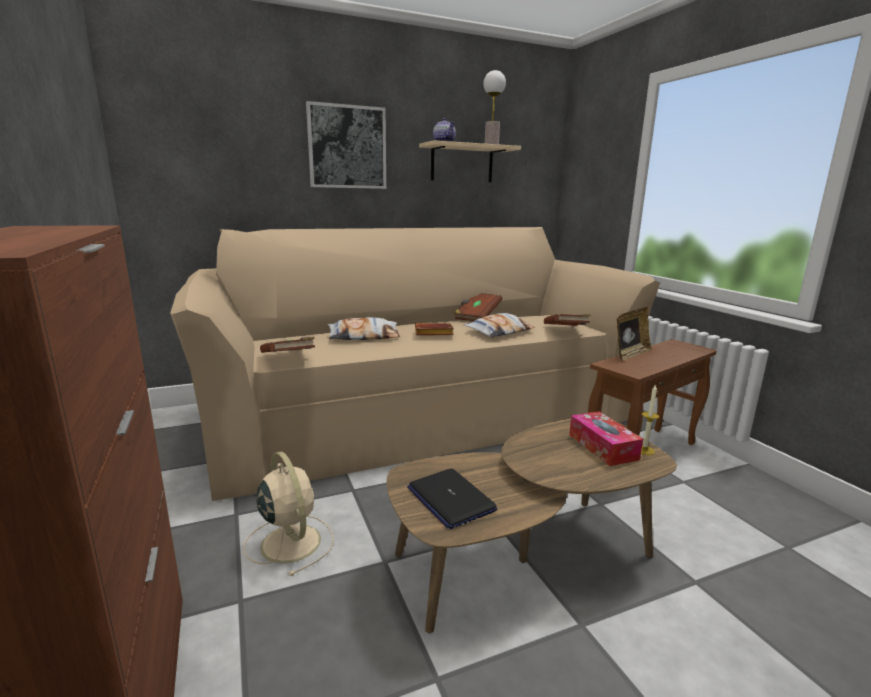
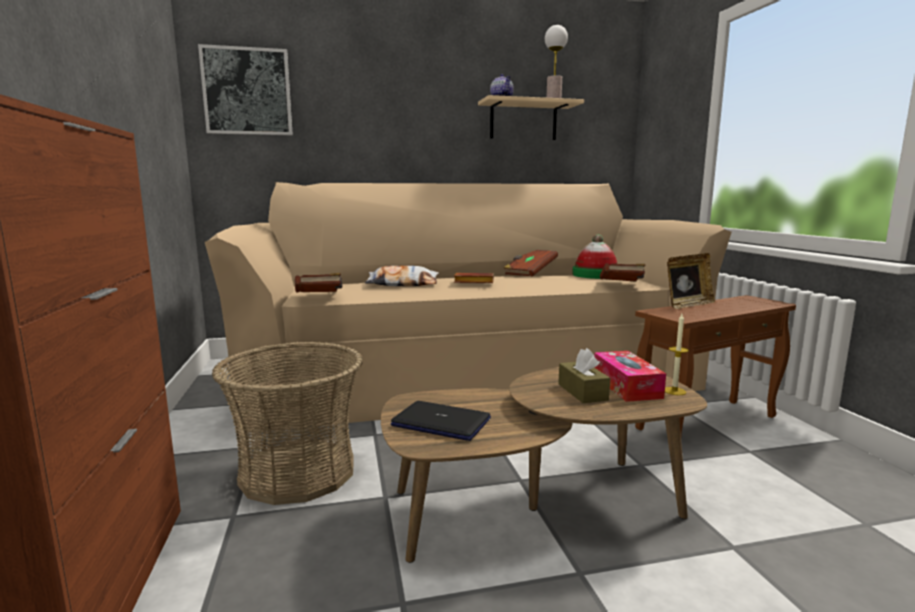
camera: 10 degrees right, 5 degrees down
beige fan [243,451,334,576] -> basket [212,342,363,505]
picture [306,101,386,189] -> picture moved to [198,44,293,135]
laptop [407,468,497,529] -> laptop turned 135 degrees clockwise [390,401,491,441]
pillow [464,313,535,337] -> none
none -> brown tissue box [558,348,610,403]
none -> hat [572,234,617,279]

